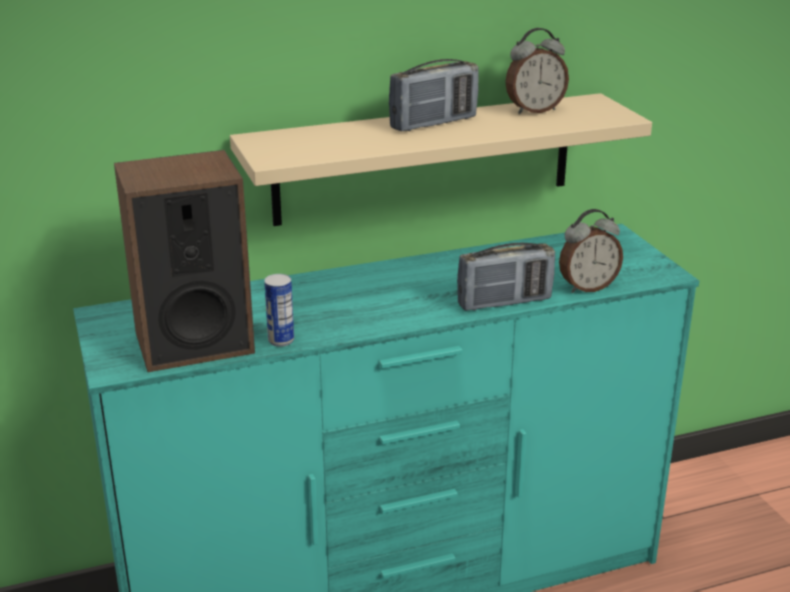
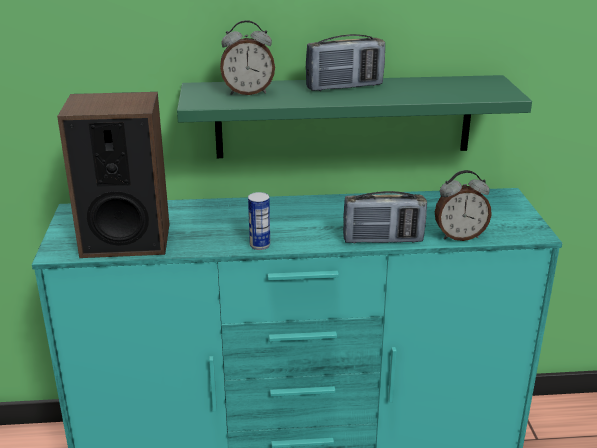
camera: 15 degrees right, 0 degrees up
beige shelf [230,93,652,226] -> green shelf [177,75,532,158]
can [264,274,294,347] -> can moved to [248,192,270,250]
alarm clock [505,28,569,114] -> alarm clock moved to [220,20,275,95]

